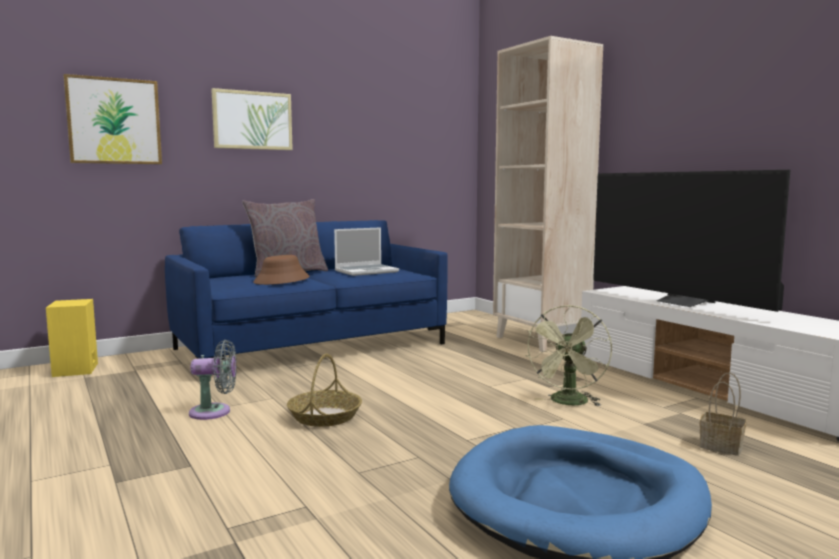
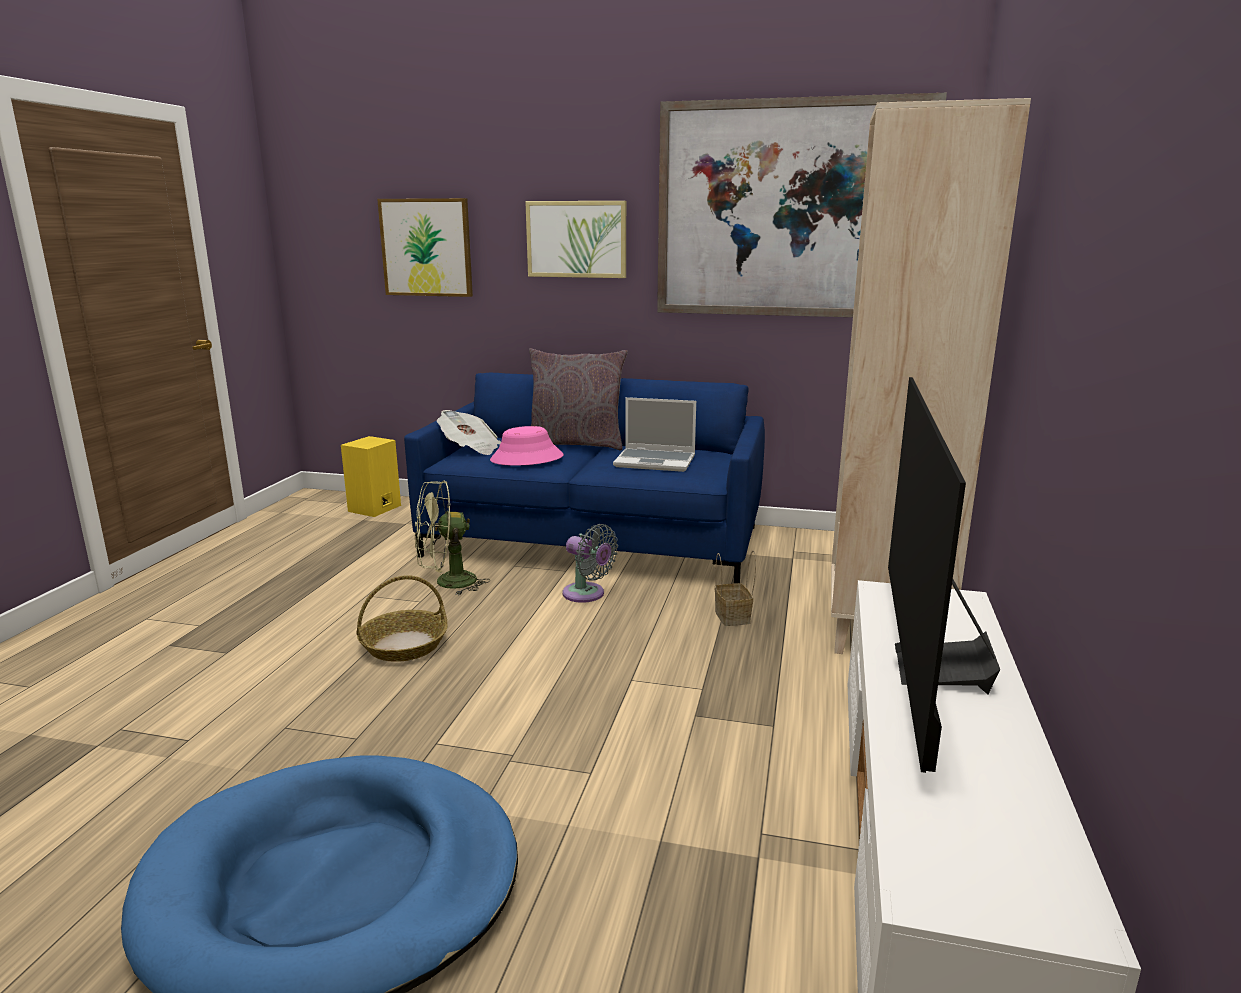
camera: 45 degrees right, 10 degrees up
grey fan [189,340,237,420] -> grey fan moved to [563,524,618,603]
brown hat [253,255,310,285] -> pink hat [490,426,564,466]
green fan [525,305,612,406] -> green fan moved to [415,480,490,595]
basket [700,372,746,456] -> basket moved to [715,551,756,626]
none -> newspaper [437,410,501,455]
none -> picture [657,93,947,317]

